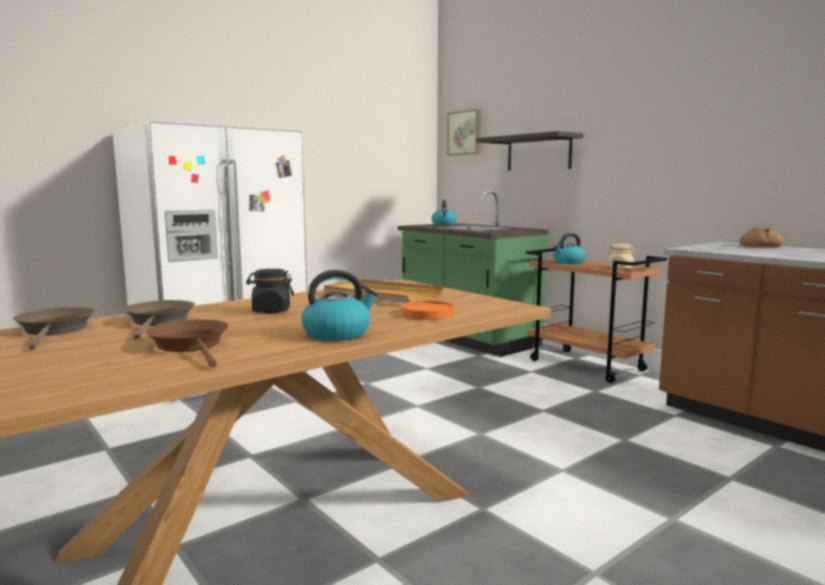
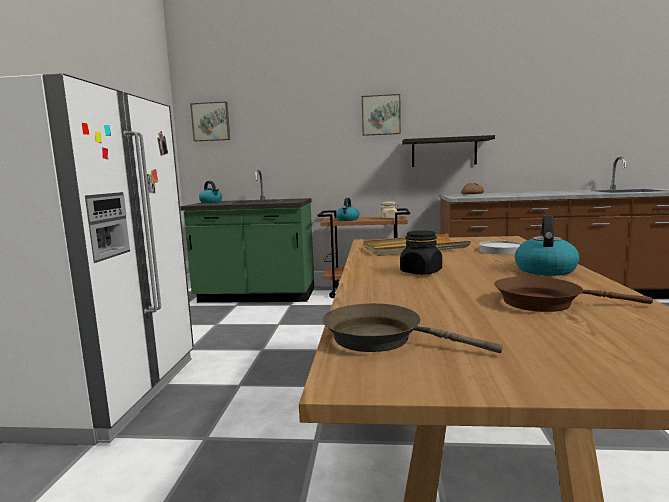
camera: 45 degrees left, 0 degrees up
brown frying pan [123,300,195,339] -> none
orange plate [401,301,454,320] -> white plate [479,241,522,254]
shelf [476,131,584,171] -> shelf moved to [402,135,495,167]
none -> picture [362,94,401,136]

